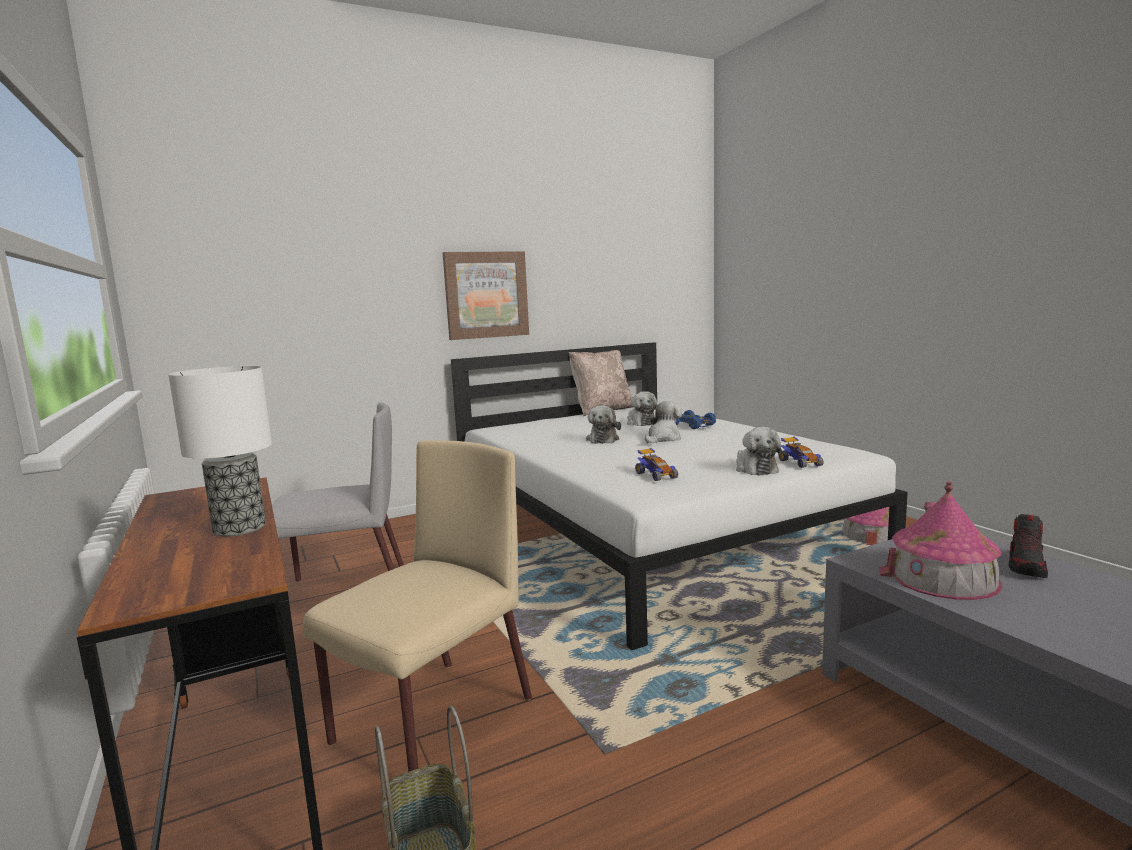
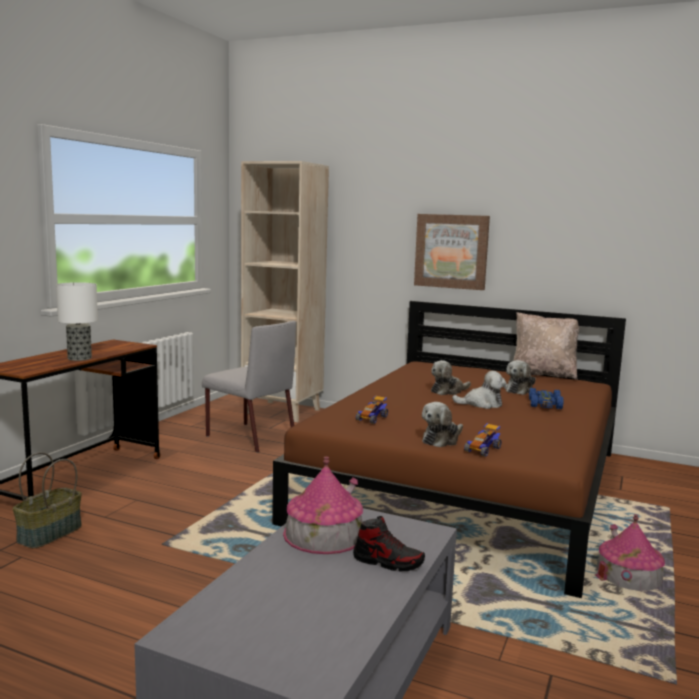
camera: 50 degrees right, 0 degrees up
beige chair [303,440,532,772] -> none
white bed [451,342,908,650] -> brown bed [272,301,626,598]
shoe [1009,514,1048,578] -> shoe turned 150 degrees counterclockwise [353,516,425,572]
none -> beige bookcase [241,161,329,422]

